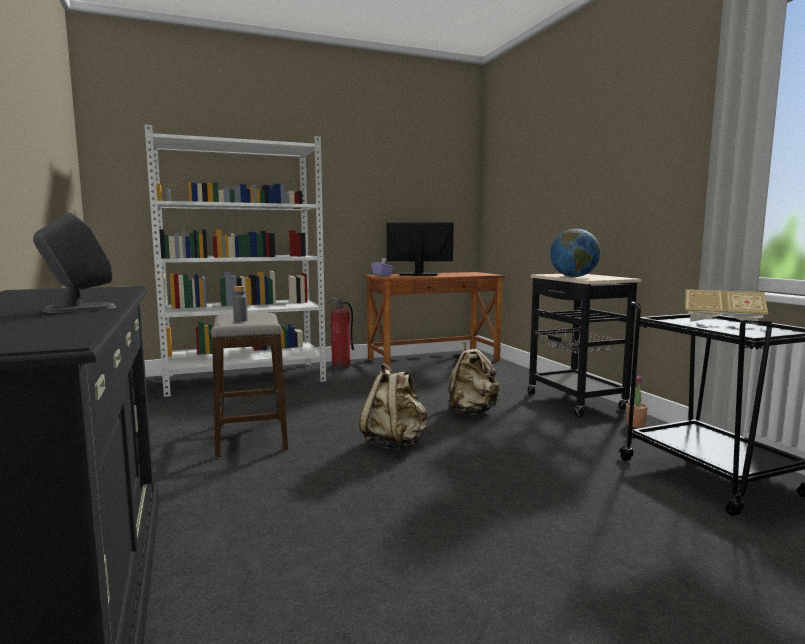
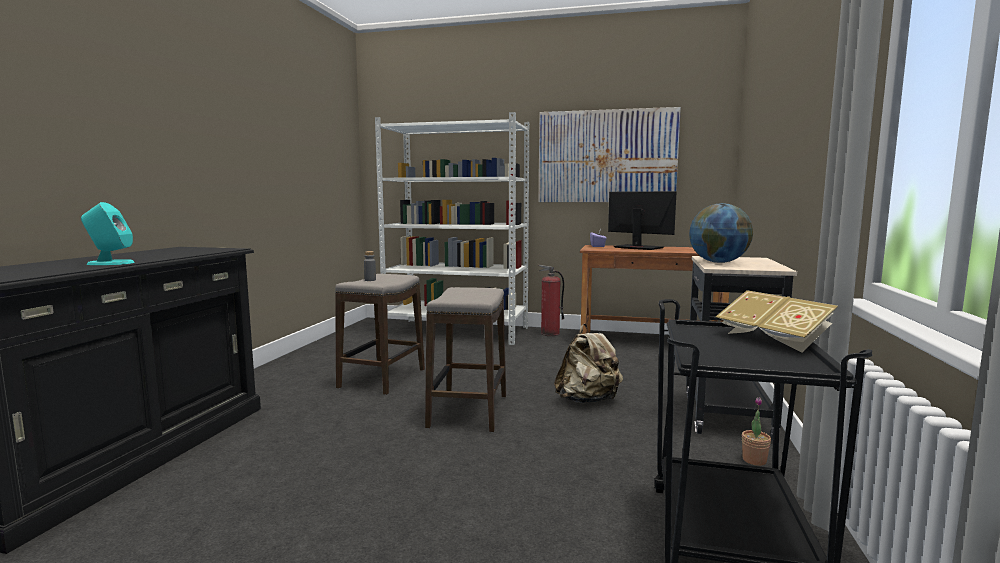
camera: 35 degrees right, 0 degrees up
grey speaker [33,212,116,313] -> turquoise speaker [81,202,135,265]
beige backpack [359,363,427,449] -> stool [425,287,506,432]
none -> picture [539,107,681,202]

